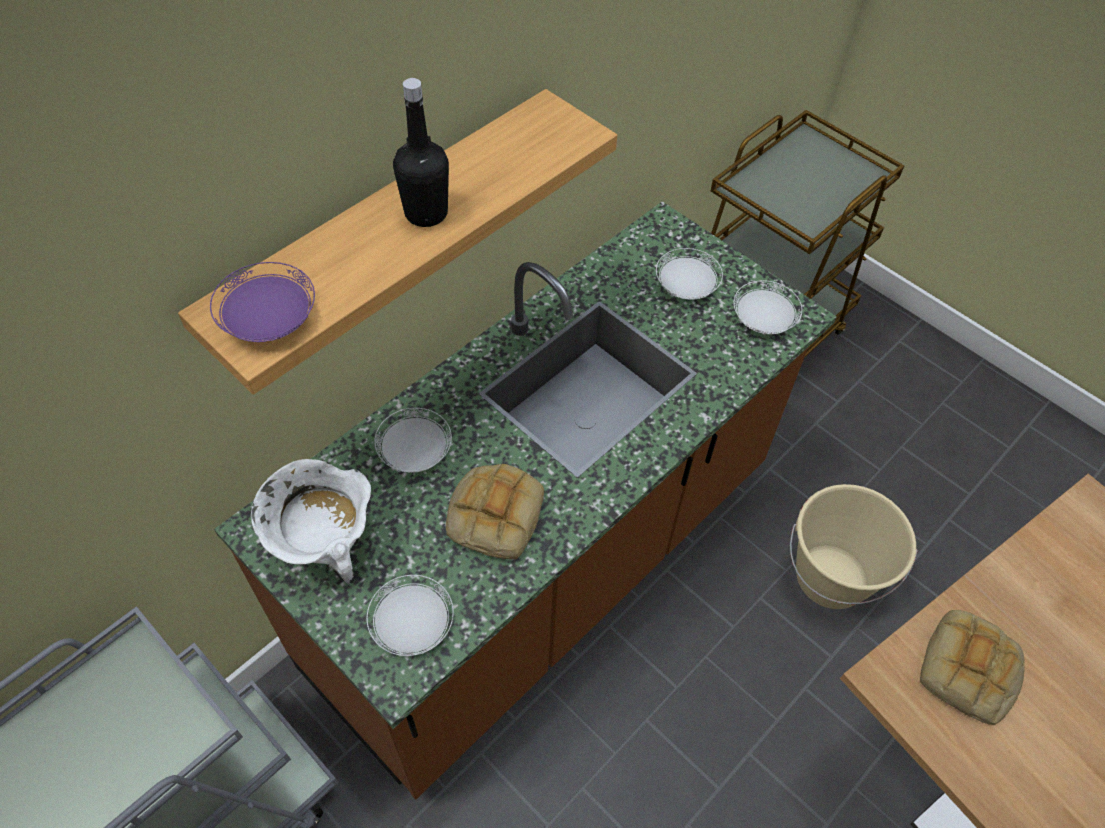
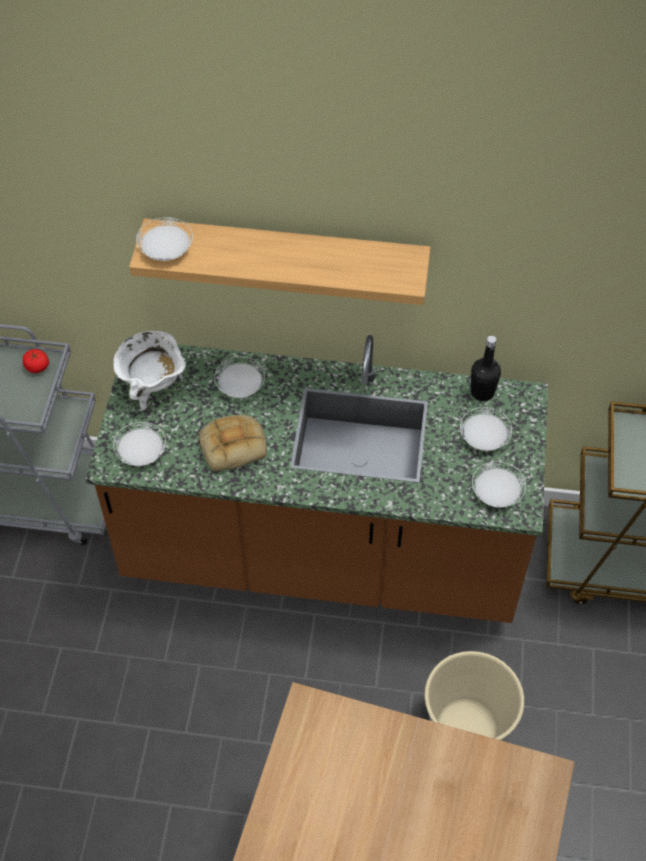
camera: 55 degrees right, 0 degrees up
purple plate [210,262,315,342] -> white plate [136,217,193,261]
black bottle [393,78,449,227] -> black bottle moved to [471,336,501,401]
bread [920,610,1025,725] -> none
none -> tomato [23,349,49,373]

